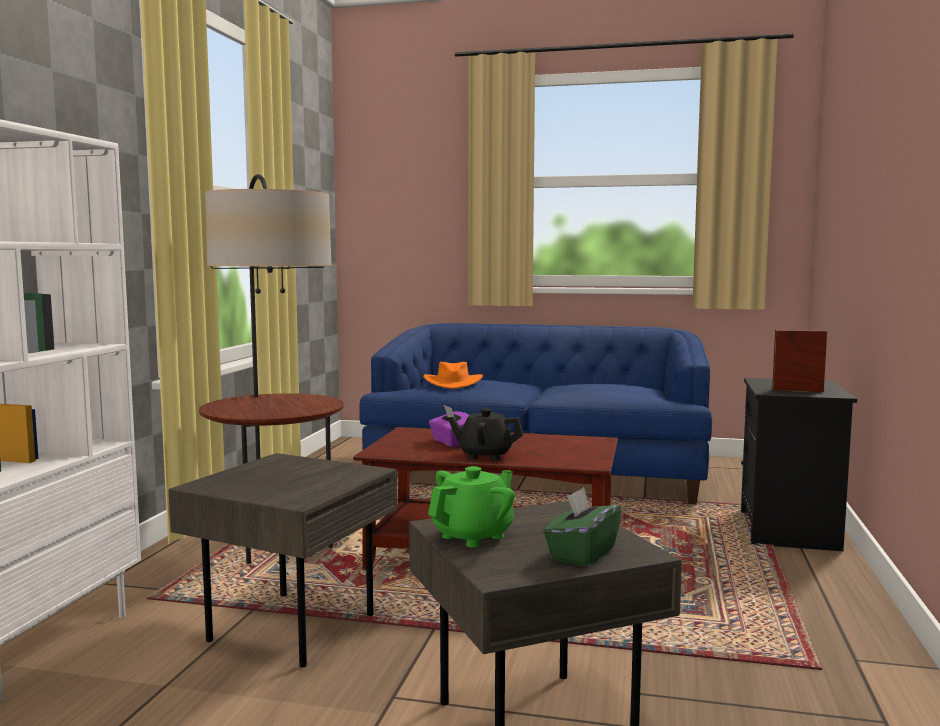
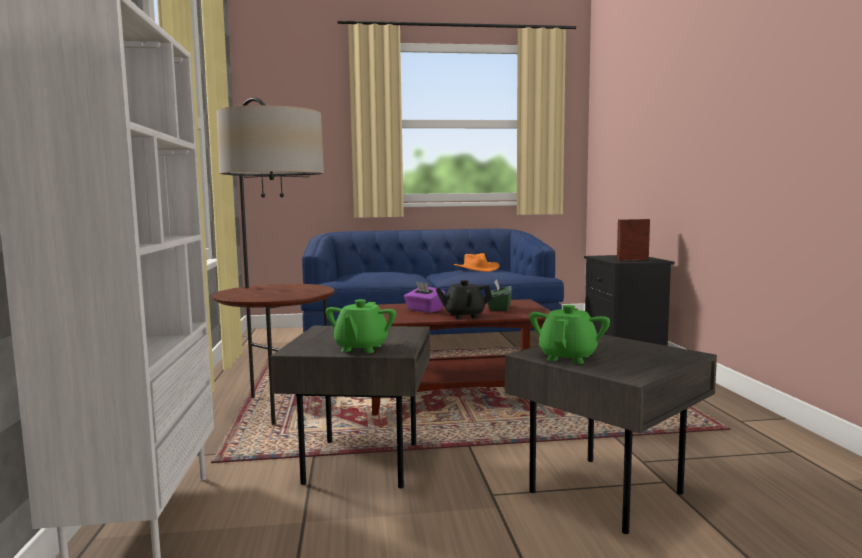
camera: 20 degrees left, 0 degrees up
orange hat [423,362,483,389] -> orange hat moved to [454,253,499,272]
green tissue box [543,487,621,567] -> green tissue box moved to [488,280,512,311]
none -> green teapot [326,299,396,353]

